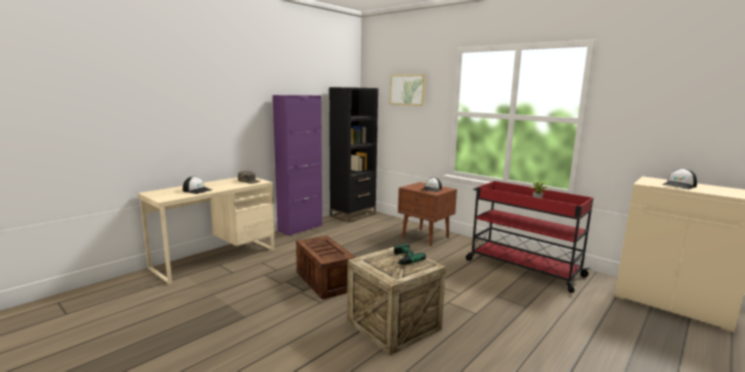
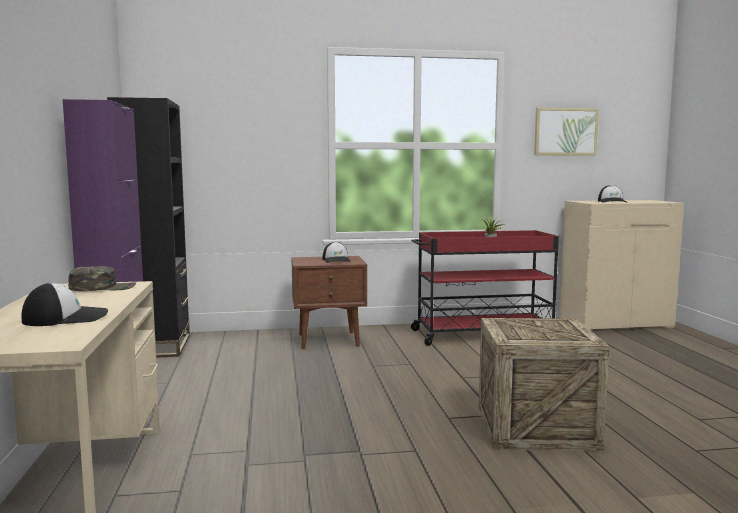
camera: 50 degrees left, 5 degrees down
crate [296,235,356,300] -> none
picture [390,74,426,106] -> picture moved to [534,108,599,155]
power drill [394,244,426,265] -> none

